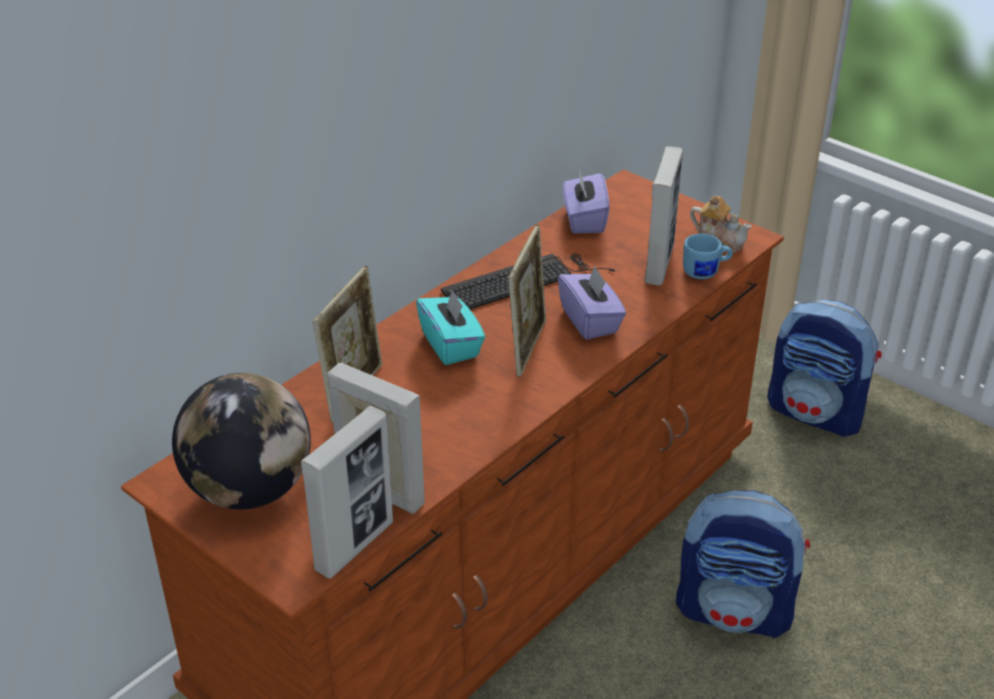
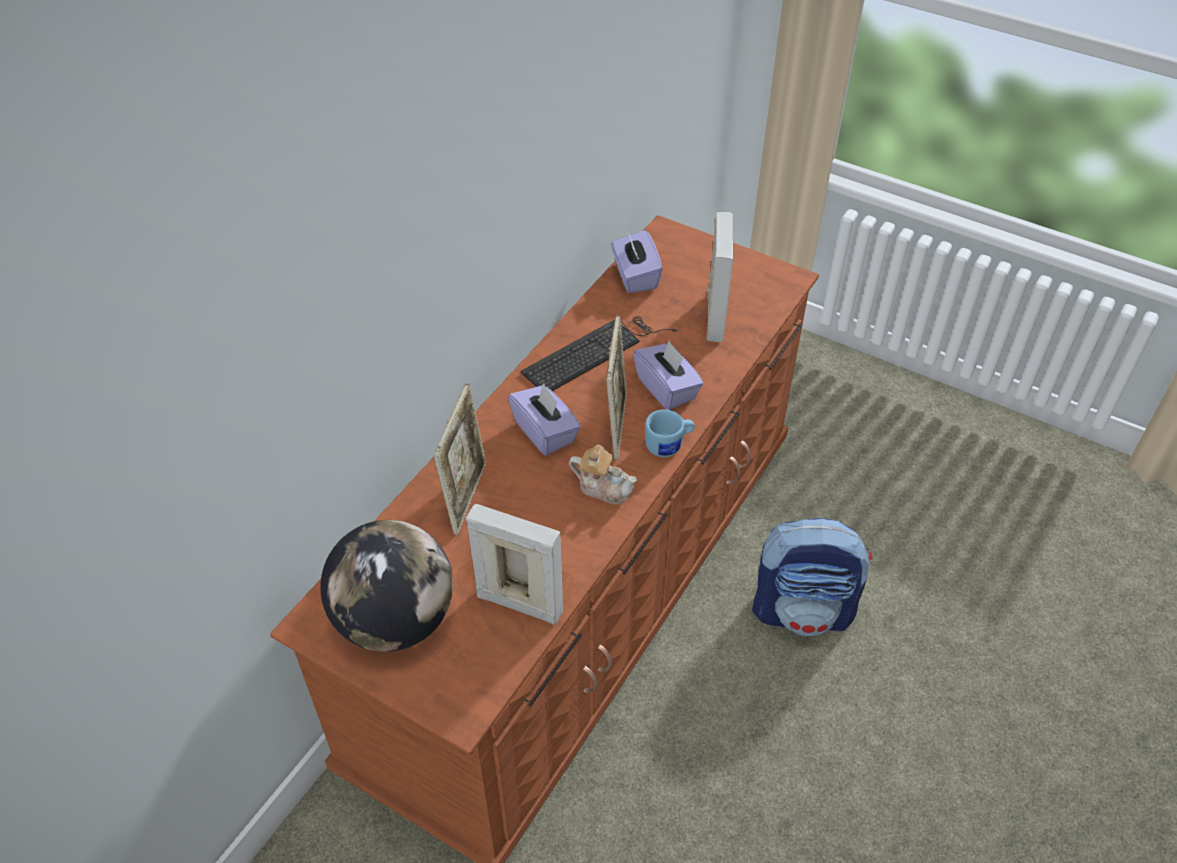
camera: 10 degrees left, 10 degrees up
picture frame [301,406,393,579] -> none
turquoise tissue box [416,289,485,365] -> purple tissue box [508,383,581,456]
blue mug [683,234,733,279] -> blue mug moved to [645,409,695,457]
teapot [690,195,752,252] -> teapot moved to [569,445,637,504]
backpack [767,300,882,437] -> none

